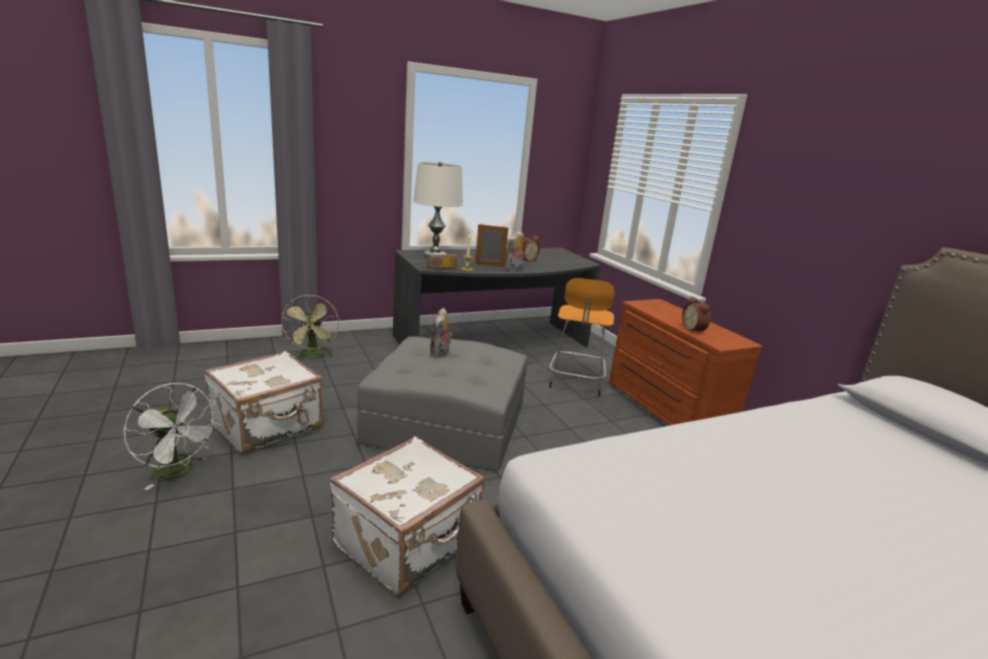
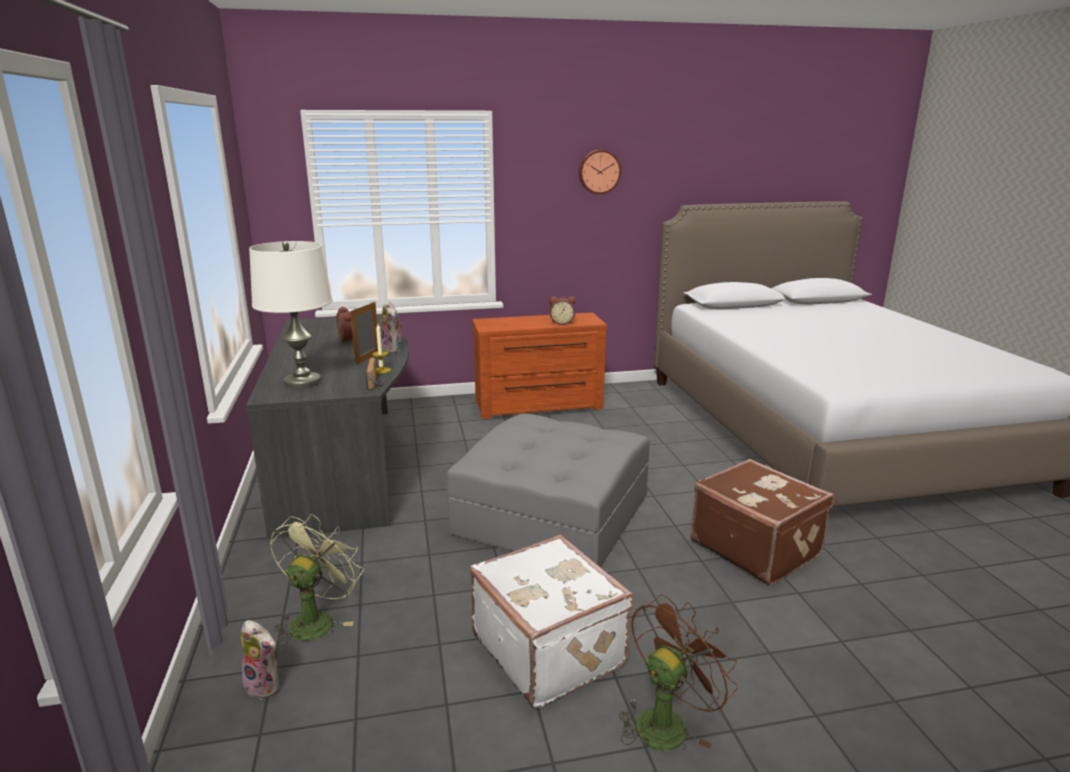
camera: 75 degrees left, 0 degrees up
white fan [124,383,220,490] -> brown fan [619,594,738,751]
green fan [281,295,339,359] -> green fan turned 75 degrees counterclockwise [270,514,364,647]
white suitcase [330,436,485,596] -> brown suitcase [690,459,834,585]
plush toy [429,308,453,358] -> plush toy moved to [241,620,280,700]
orange stool [549,278,615,397] -> none
none -> wall clock [579,150,621,194]

